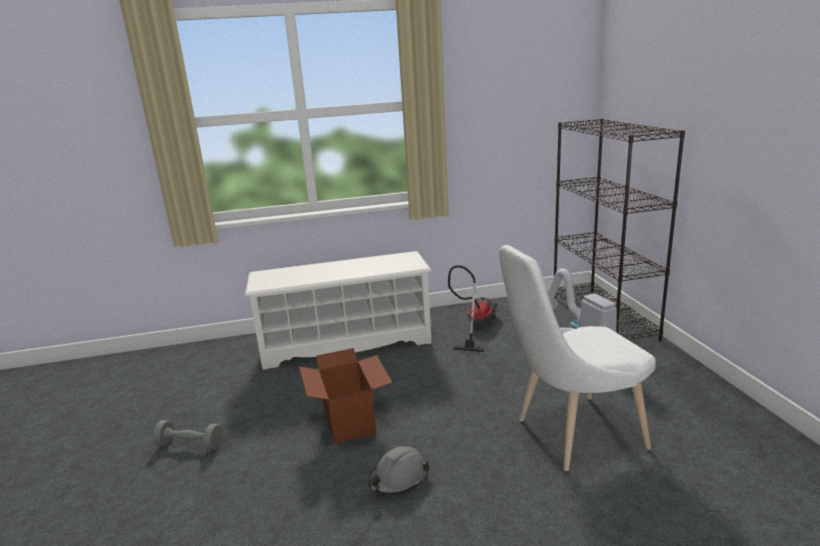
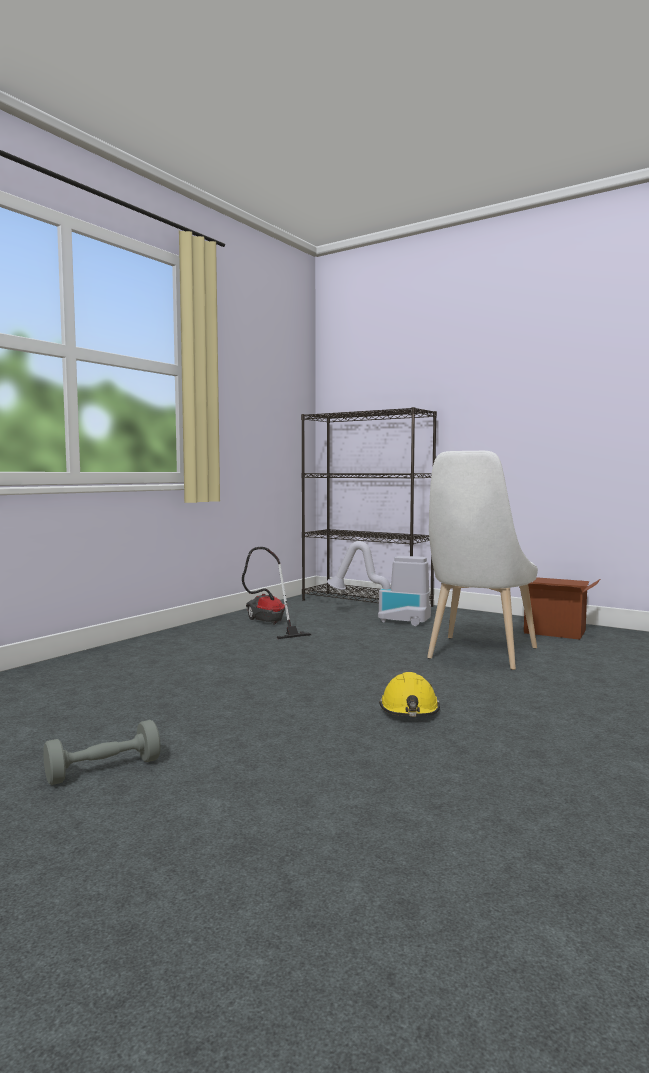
camera: 45 degrees left, 15 degrees down
white shoe rack [245,251,432,370] -> none
cardboard box [299,348,392,444] -> cardboard box moved to [524,577,600,640]
grey hard hat [368,446,429,495] -> yellow hard hat [379,672,440,716]

